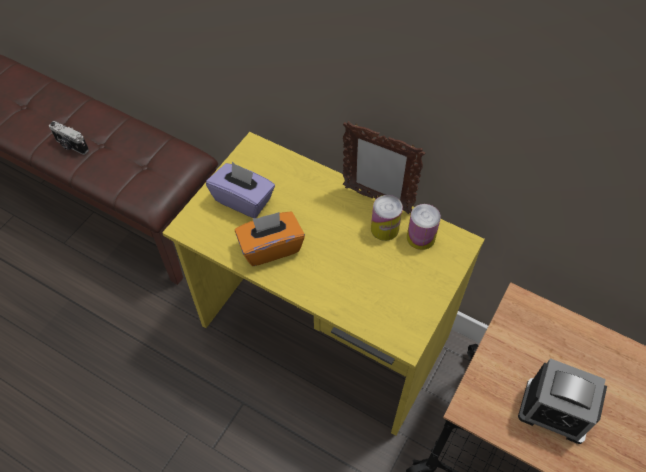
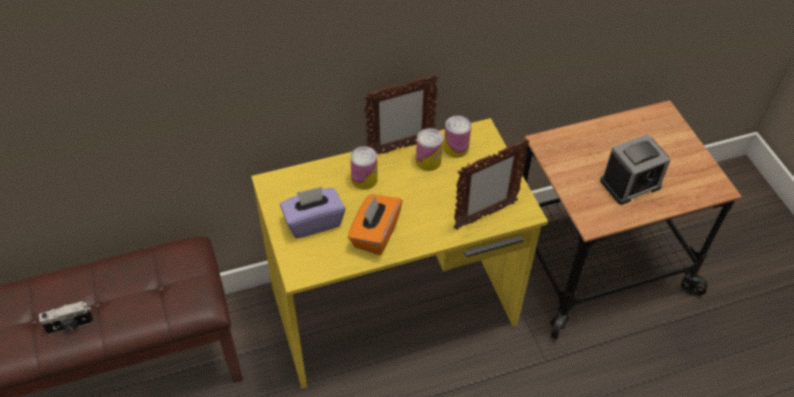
camera: 50 degrees left, 5 degrees down
none -> can [350,146,378,190]
none -> picture frame [453,138,530,230]

